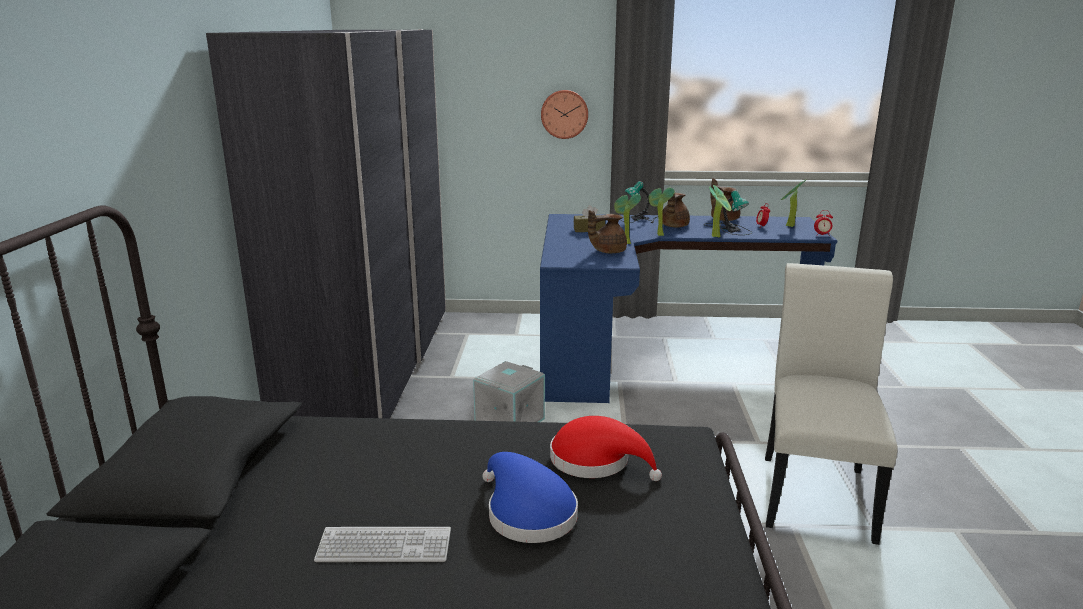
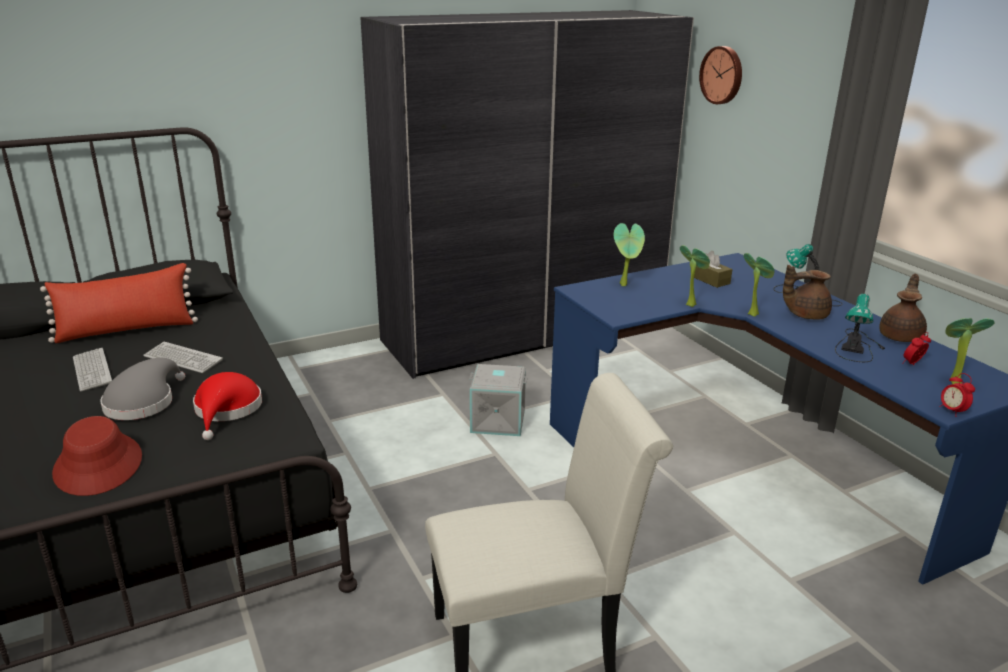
camera: 60 degrees right, 5 degrees up
blue hat [482,452,578,543] -> grey hat [100,358,185,420]
wall clock [541,90,588,139] -> wall clock moved to [699,46,742,104]
brown teapot [588,210,627,253] -> none
potted plant [709,185,731,237] -> potted plant moved to [614,223,645,286]
none -> red pillow [40,263,198,343]
none -> red hat [52,416,142,496]
none -> keyboard [143,342,223,373]

